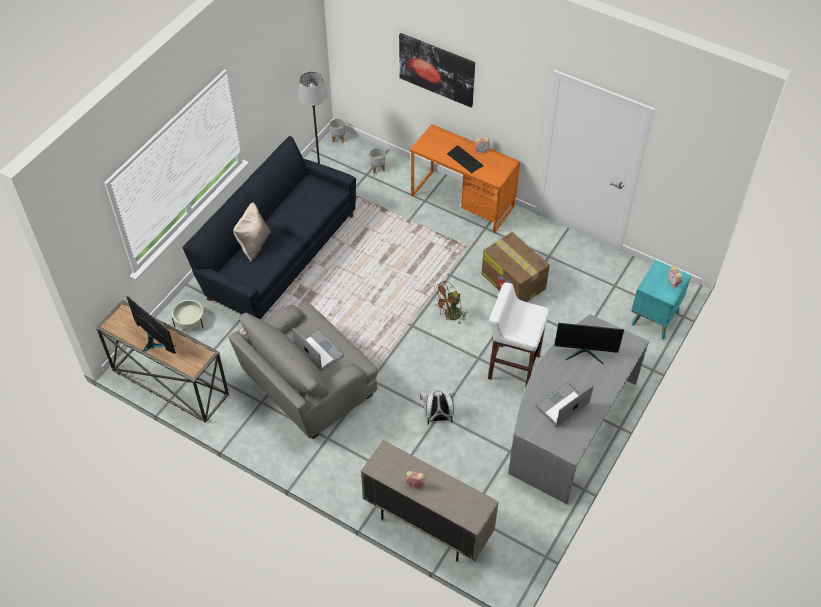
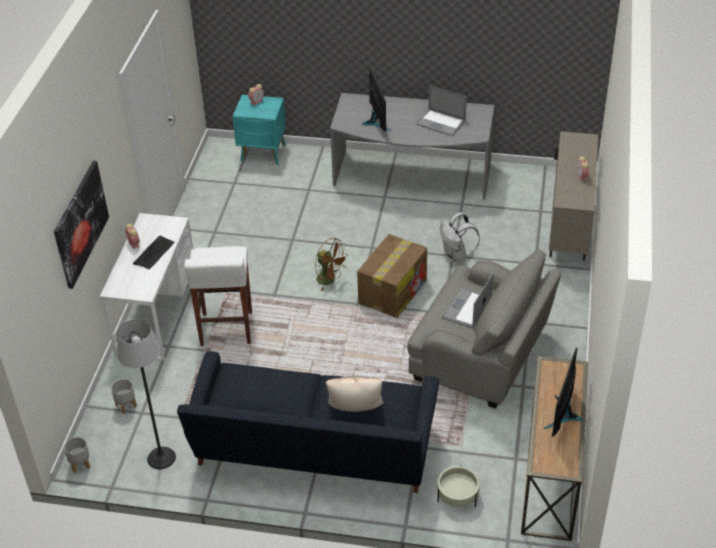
camera: 110 degrees left, 10 degrees down
orange desk [410,124,520,233] -> white desk [100,213,193,361]
cardboard box [481,232,550,302] -> cardboard box moved to [357,234,427,318]
white stool [488,283,549,388] -> white stool moved to [184,246,252,346]

